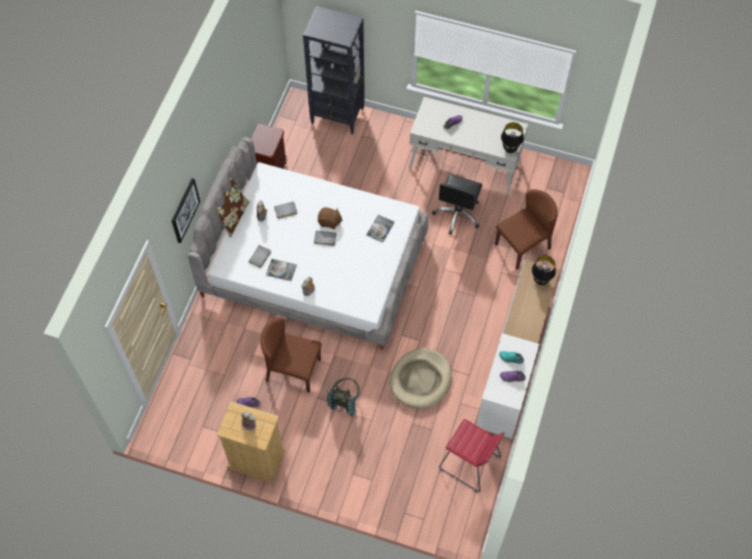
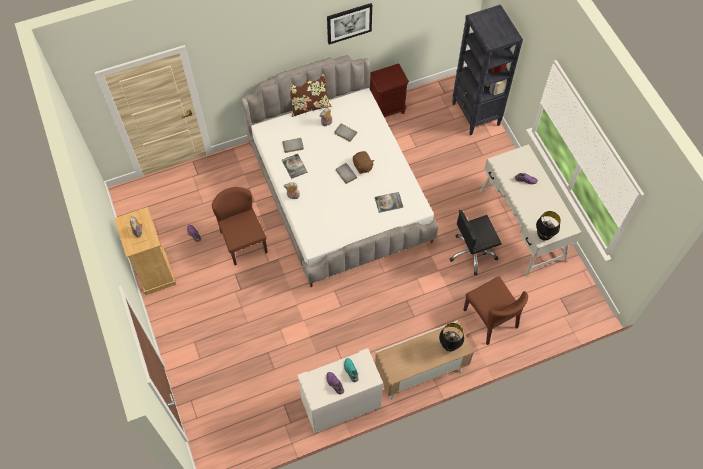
camera: 50 degrees right, 0 degrees up
picture [172,178,200,243] -> picture moved to [327,3,372,44]
grey backpack [327,378,360,416] -> none
beige dog bed [390,348,452,408] -> none
red stool [439,419,505,493] -> none
brown chair [495,189,558,270] -> brown chair turned 45 degrees clockwise [463,276,528,345]

